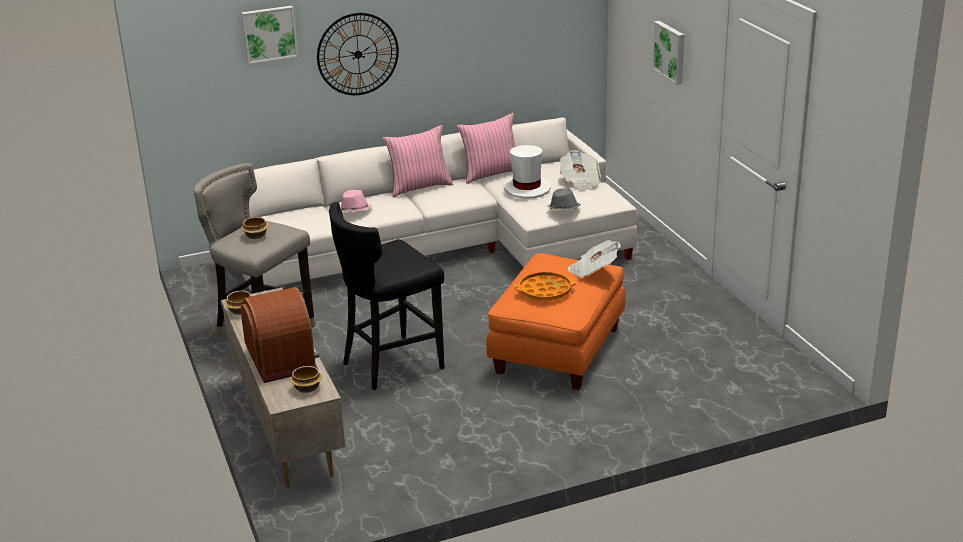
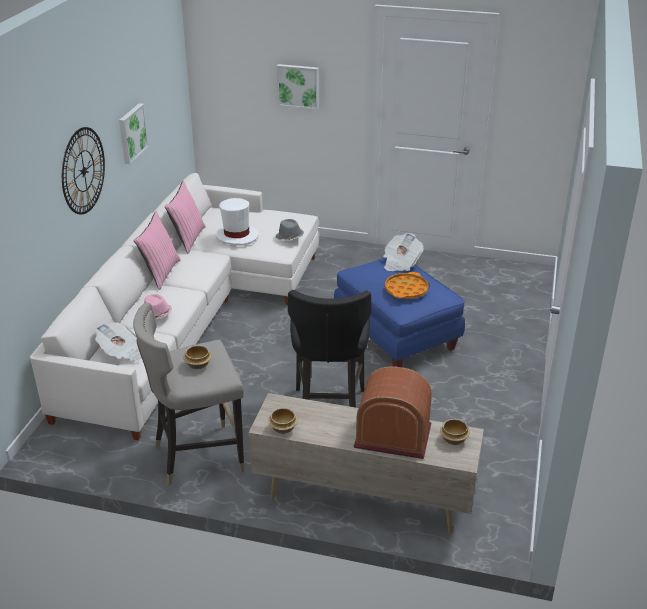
camera: 55 degrees left, 5 degrees up
picture [241,6,298,64] -> picture moved to [119,103,149,164]
orange ottoman [486,253,625,390] -> blue ottoman [334,257,465,367]
newspaper [560,150,601,191] -> newspaper moved to [95,322,141,362]

